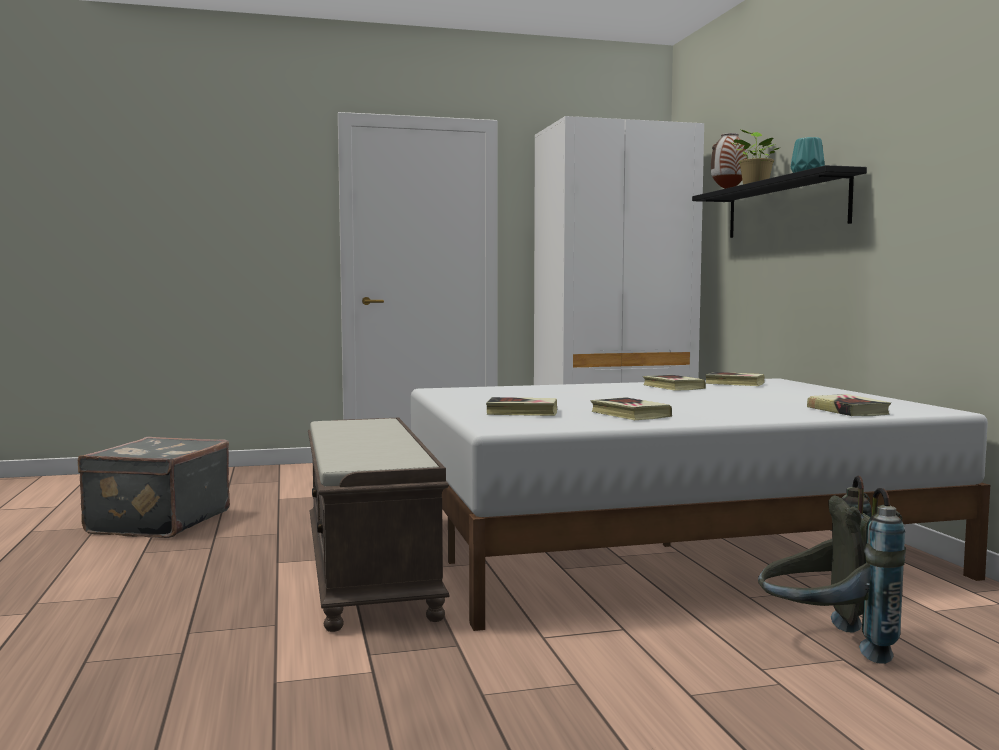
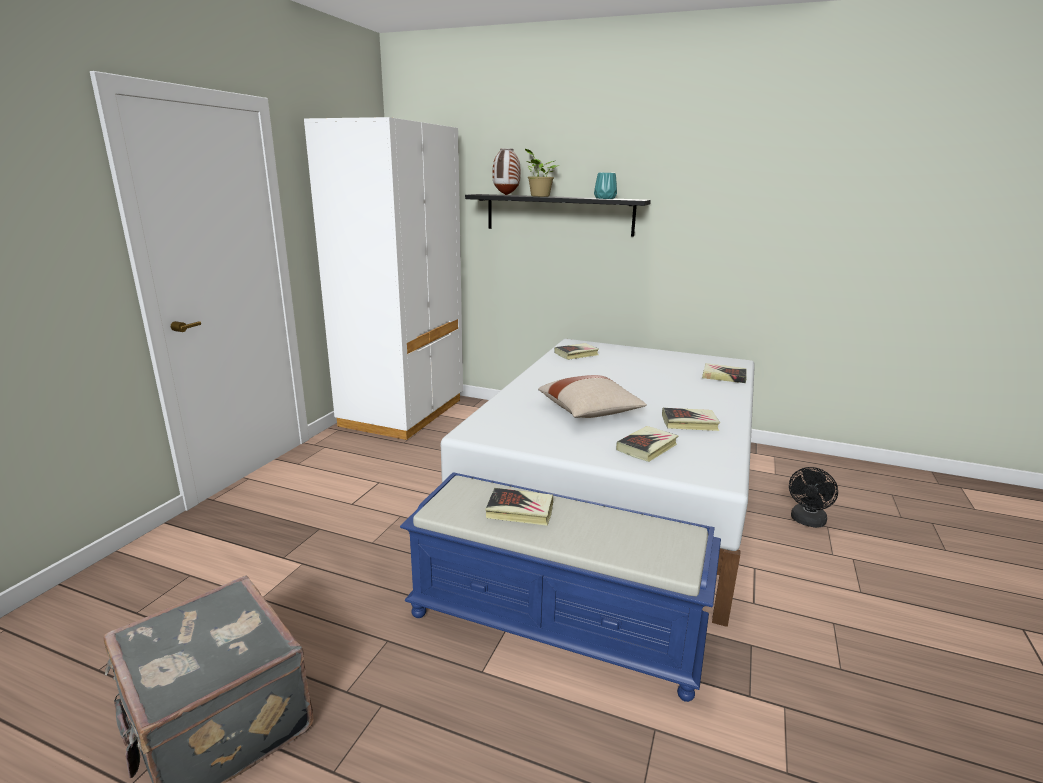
camera: 55 degrees left, 15 degrees up
brown bench [308,418,450,632] -> blue bench [400,472,721,702]
book [643,375,706,391] -> book moved to [485,488,554,526]
grey backpack [758,475,906,664] -> black fan [789,467,838,528]
none -> beige pillow [538,375,647,418]

